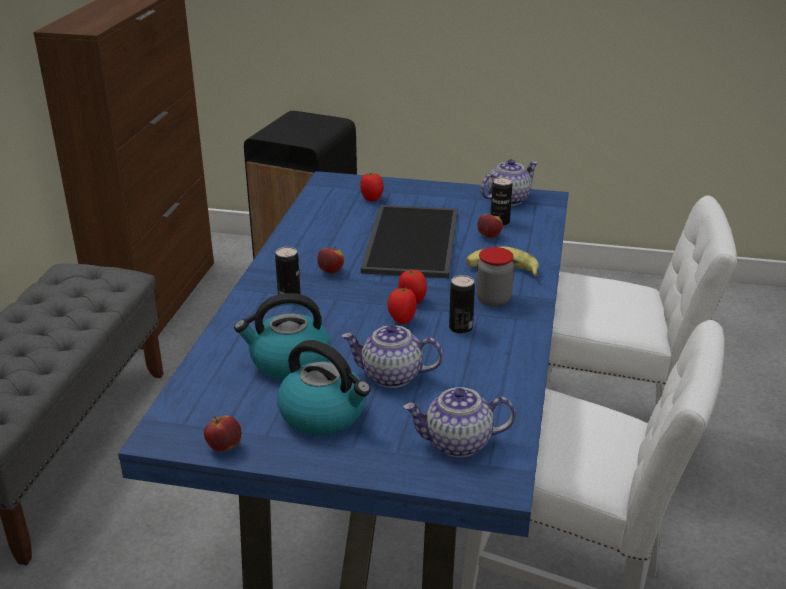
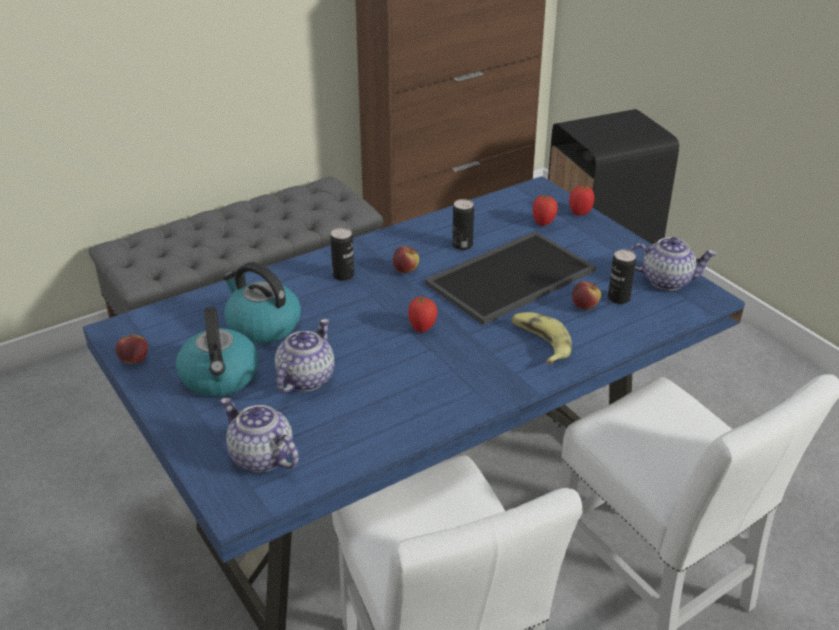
camera: 45 degrees right, 5 degrees up
teapot [342,324,443,388] -> teapot turned 60 degrees clockwise [275,319,335,393]
tomato [387,288,417,324] -> tomato moved to [569,185,594,216]
can [449,275,475,334] -> can moved to [452,199,474,250]
jar [476,247,514,307] -> none

